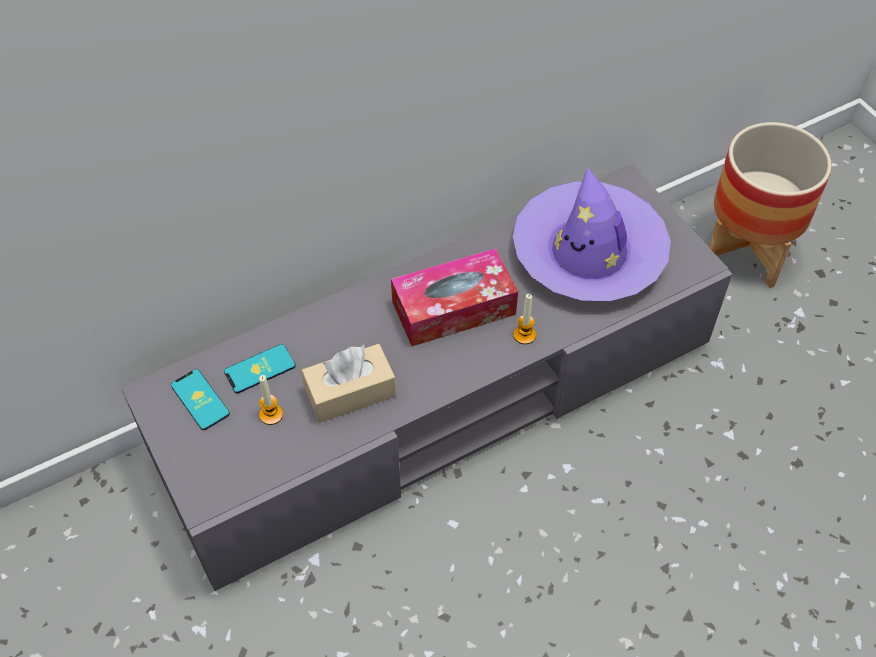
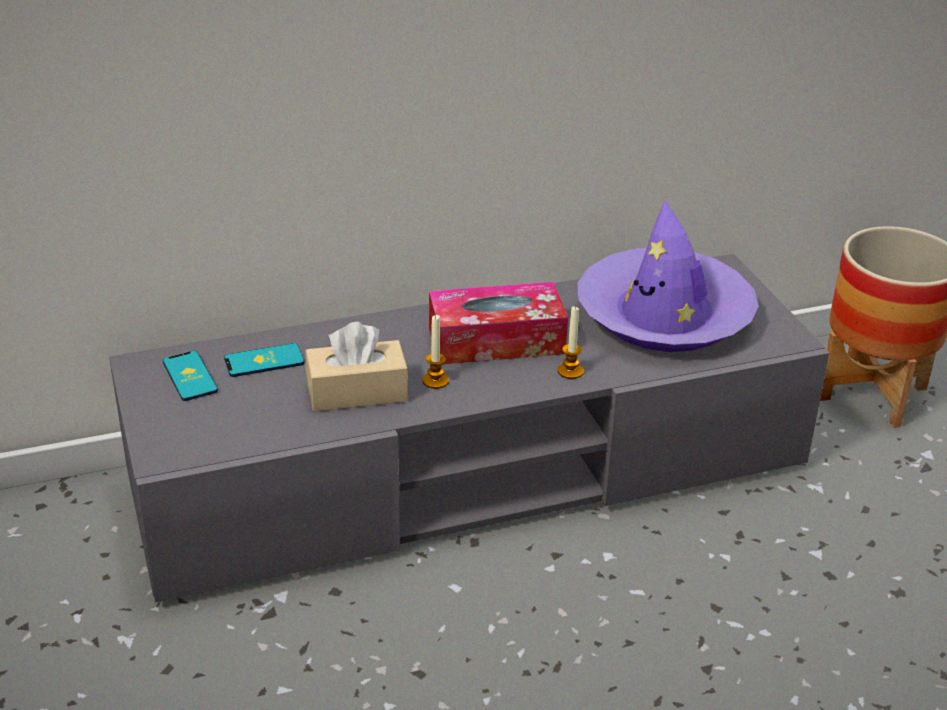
camera: 10 degrees right, 20 degrees down
candle [259,375,283,425] -> candle moved to [422,315,449,389]

